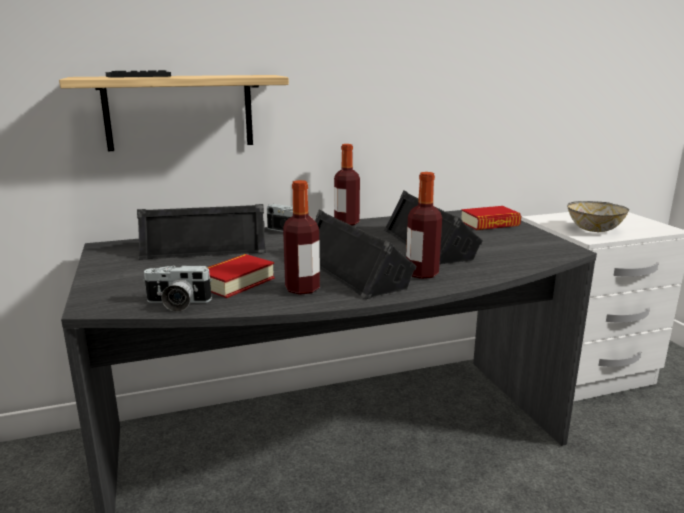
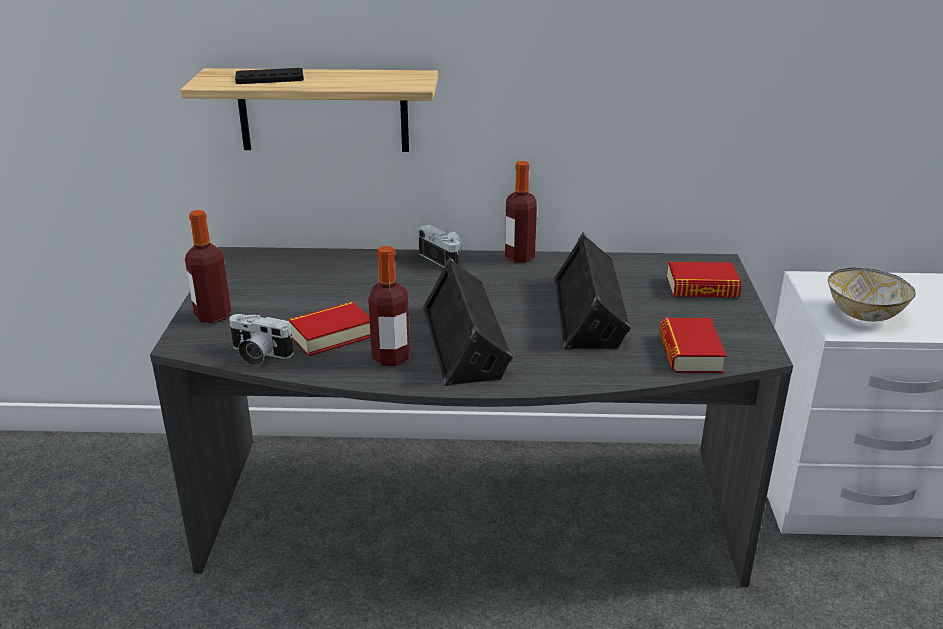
camera: 20 degrees right, 10 degrees up
black speaker [137,204,266,260] -> none
bottle [406,172,442,279] -> bottle moved to [185,210,231,323]
none -> book [659,318,727,373]

